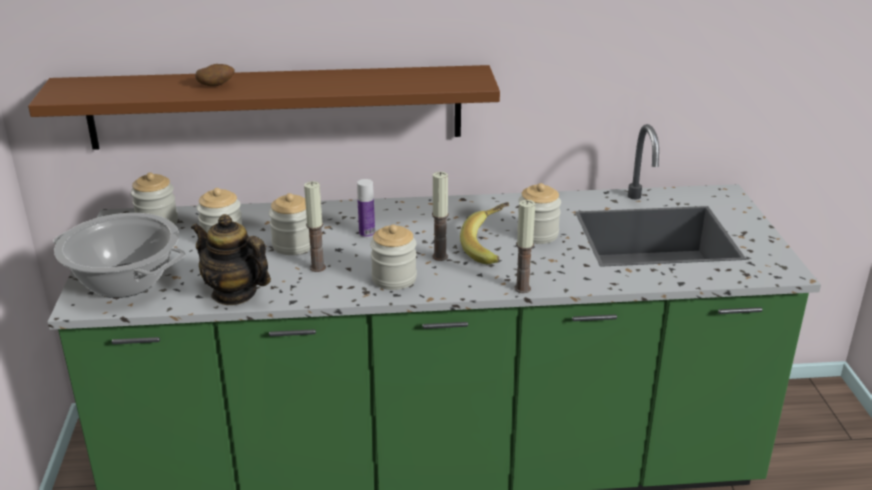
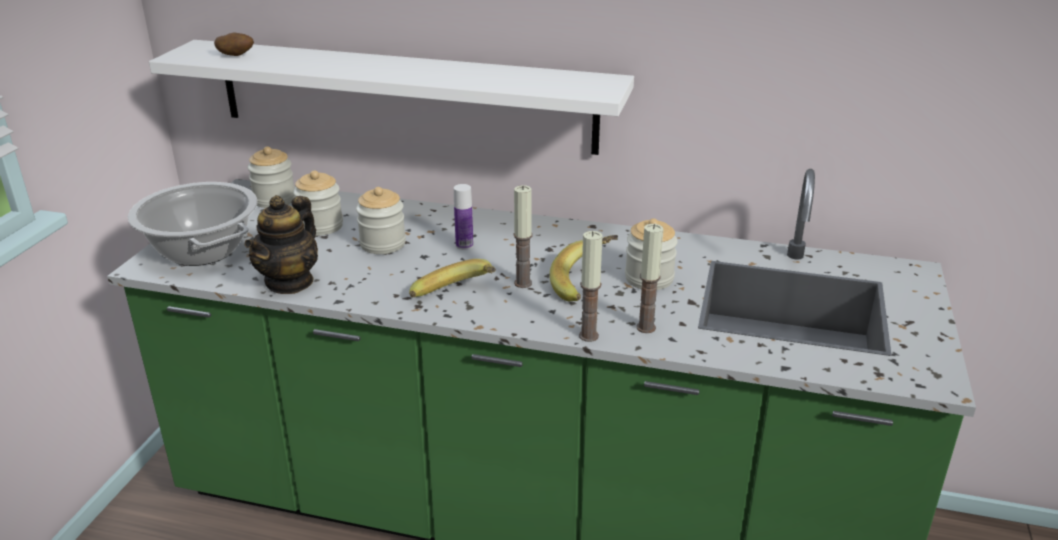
camera: 20 degrees right, 0 degrees up
brown shelf [28,65,500,150] -> white shelf [149,40,634,155]
teapot [191,214,271,305] -> teapot turned 120 degrees counterclockwise [245,195,318,294]
potato [195,64,235,86] -> potato moved to [214,32,254,56]
candle [304,181,326,272] -> candle moved to [636,224,663,333]
jar [370,224,417,290] -> banana [409,259,496,297]

